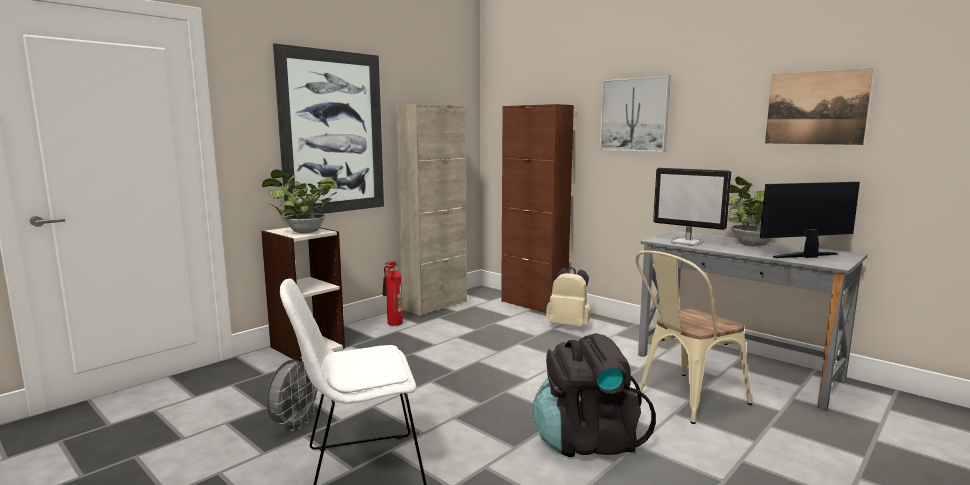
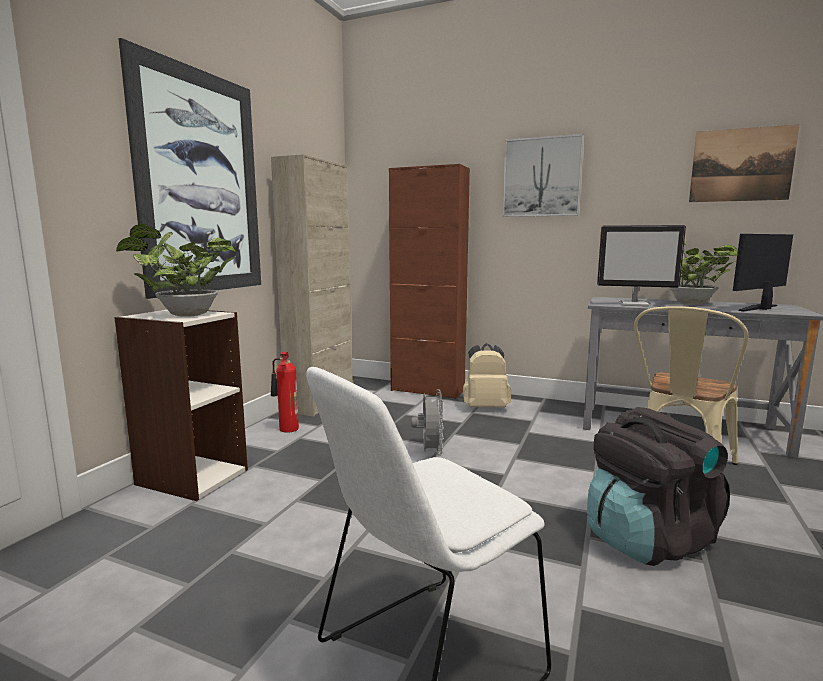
camera: 20 degrees left, 0 degrees up
grey fan [266,357,321,431] -> grey fan moved to [411,389,444,456]

